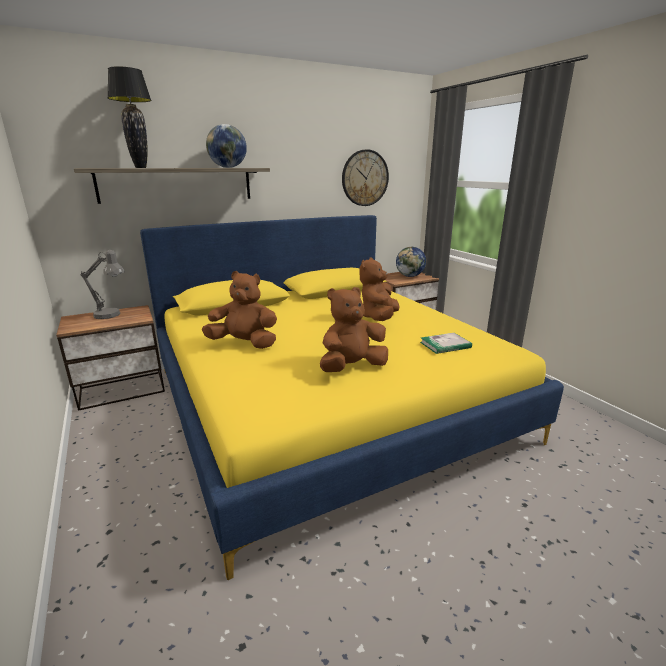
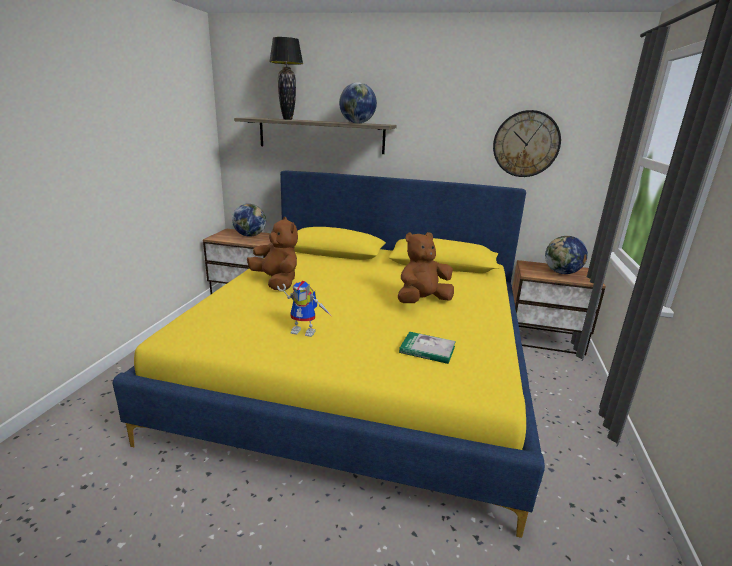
camera: 40 degrees right, 0 degrees up
grey table lamp [80,250,125,319] -> globe [232,204,266,237]
brown plush toy [320,287,388,372] -> toy robot [277,281,330,337]

